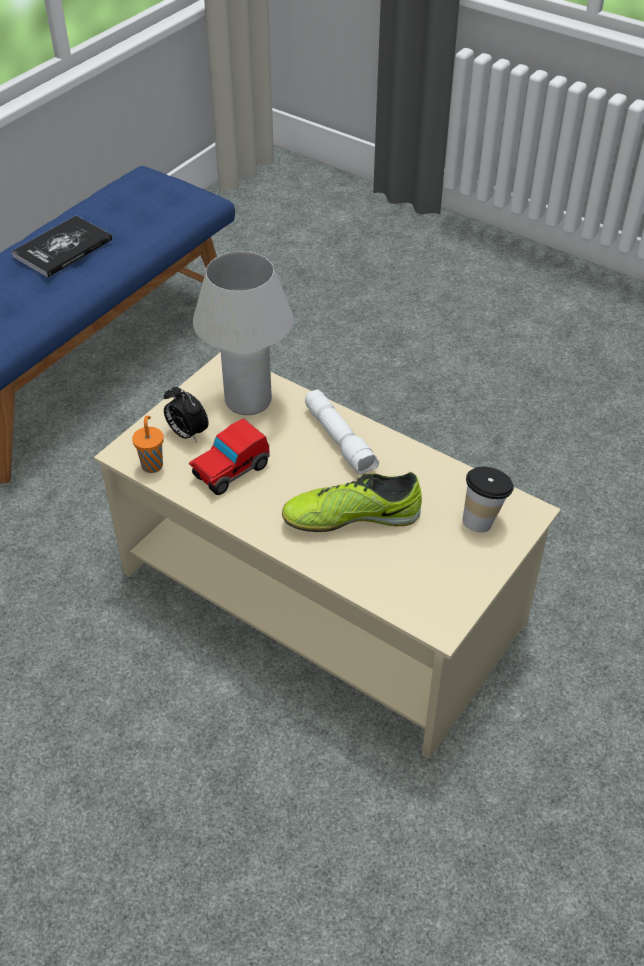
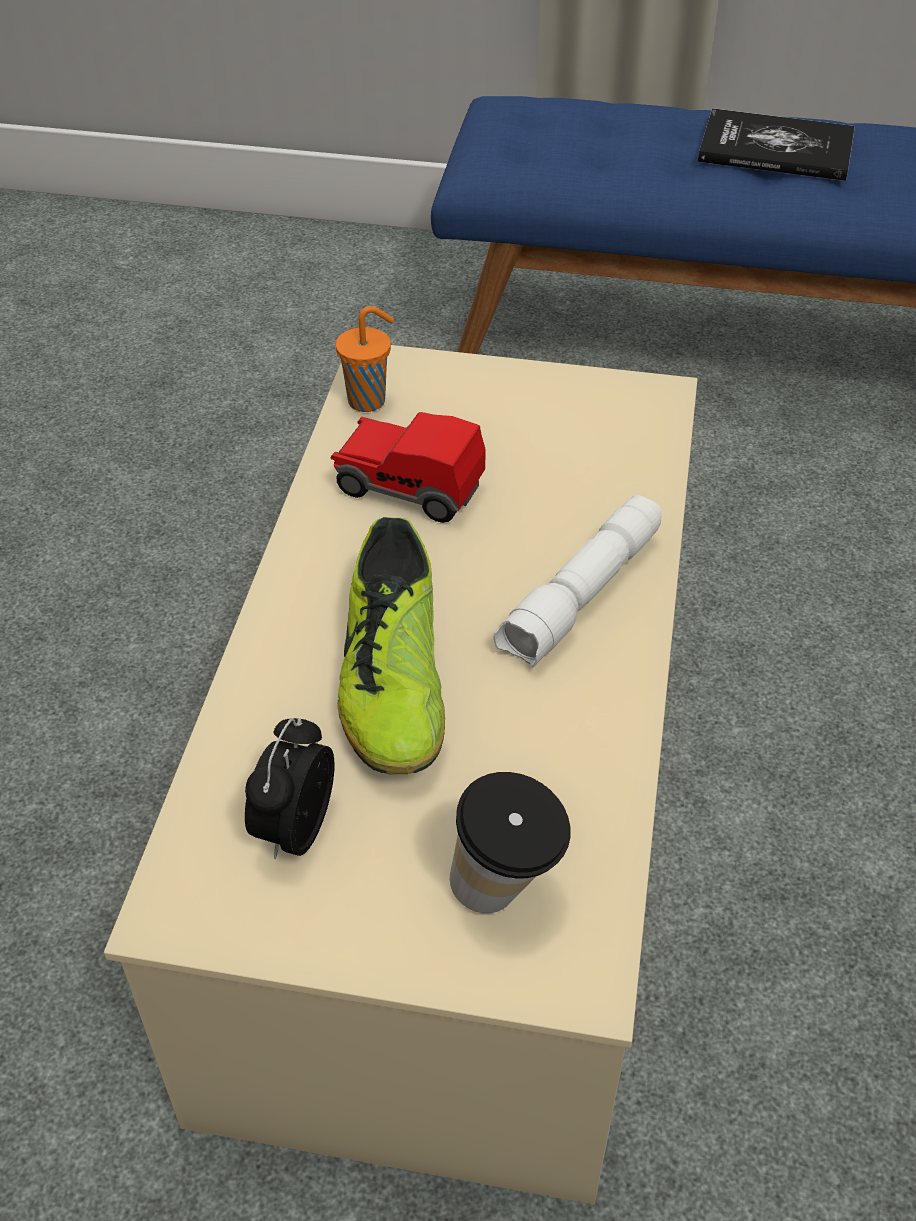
camera: 65 degrees right, 0 degrees up
alarm clock [164,385,209,442] -> alarm clock moved to [245,718,334,859]
white table lamp [193,251,293,415] -> none
shoe [282,472,422,532] -> shoe turned 150 degrees counterclockwise [337,517,445,774]

